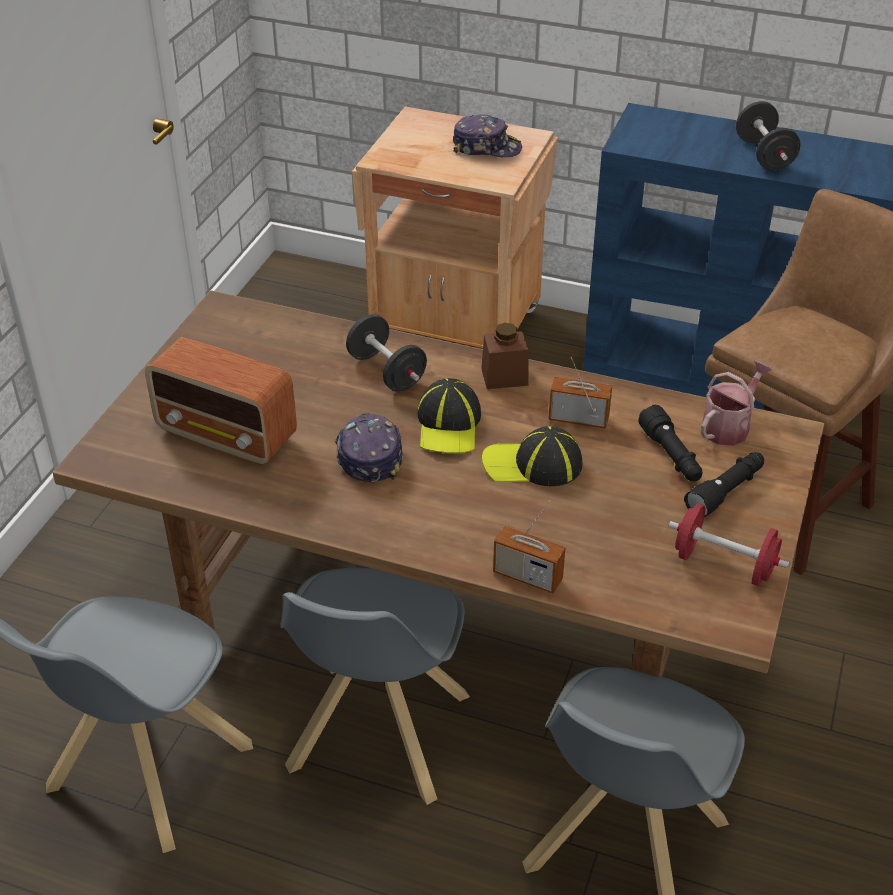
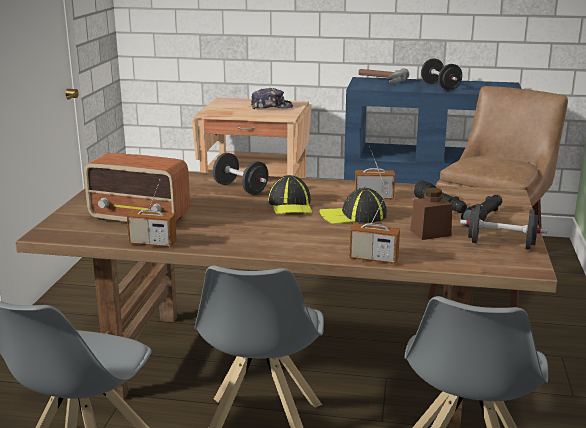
camera: 10 degrees left, 20 degrees down
cap [335,413,403,483] -> none
brown jar [481,323,529,389] -> brown jar moved to [410,187,452,240]
red dumbbell [669,503,789,586] -> black dumbbell [460,204,547,250]
watering can [701,361,772,446] -> none
none -> radio [127,179,177,247]
none -> hammer [358,68,409,83]

